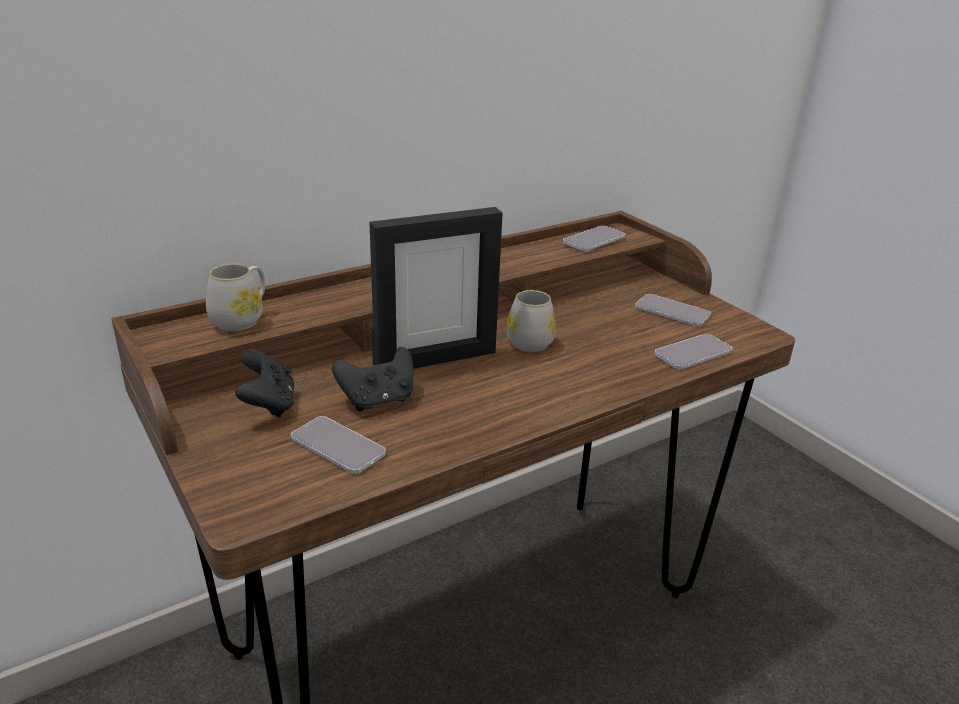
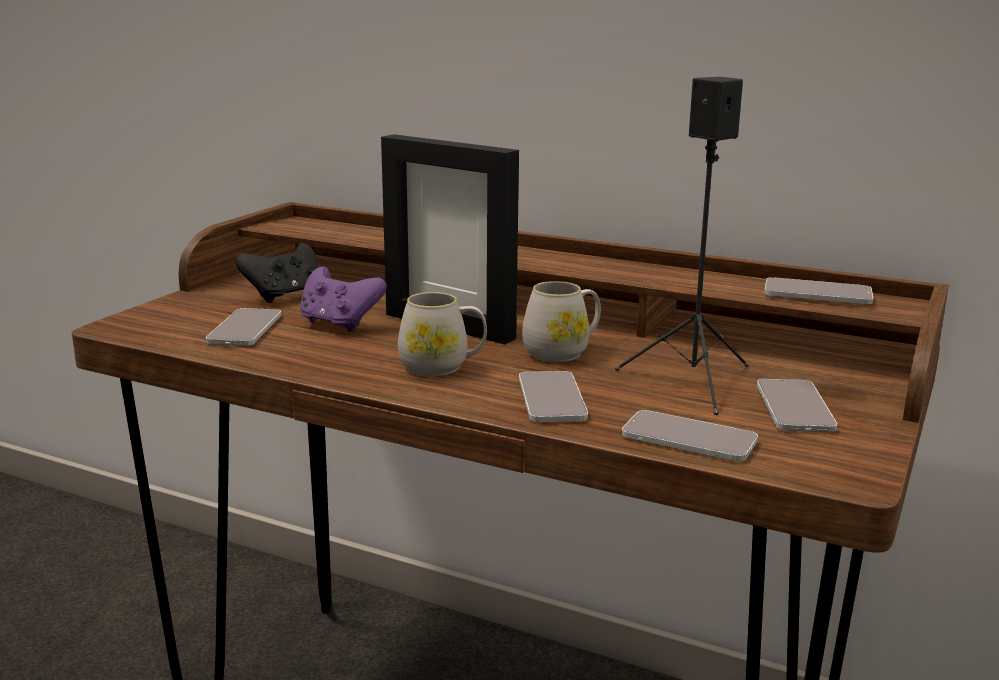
camera: 60 degrees right, 10 degrees down
white mug [206,264,265,331] -> white mug moved to [398,292,487,376]
black game controller [332,347,414,411] -> purple game controller [300,267,387,332]
none -> phone [519,371,588,422]
none -> black speaker [615,77,749,415]

